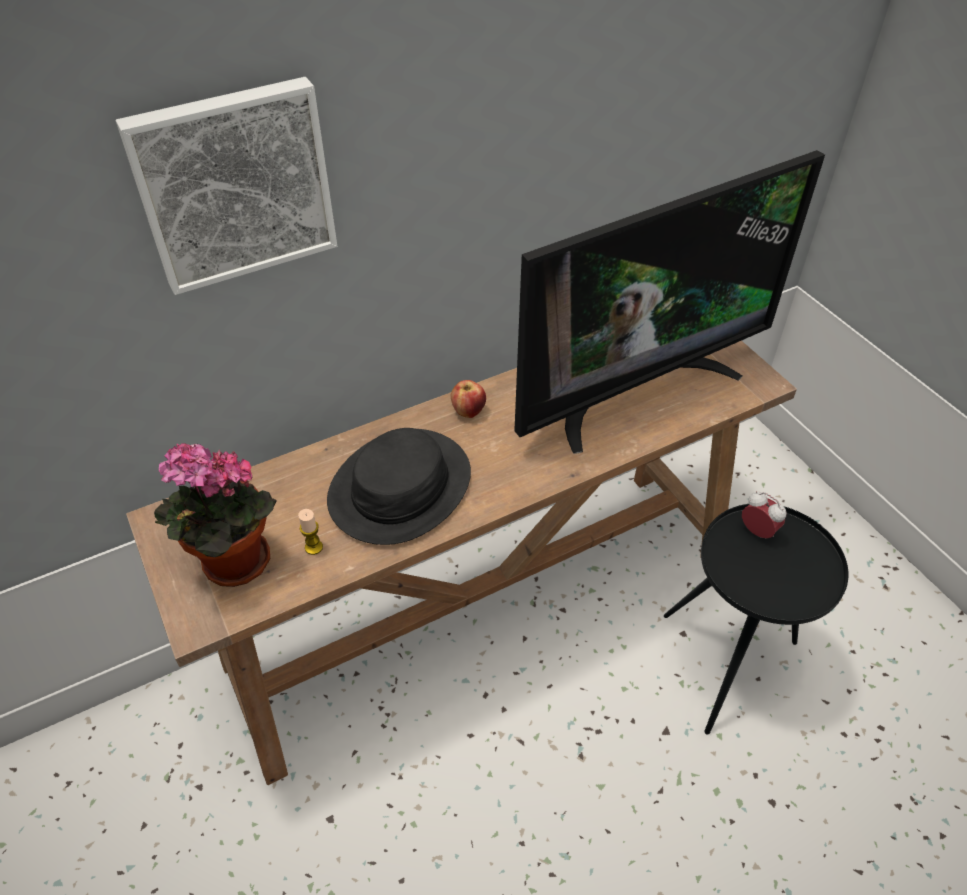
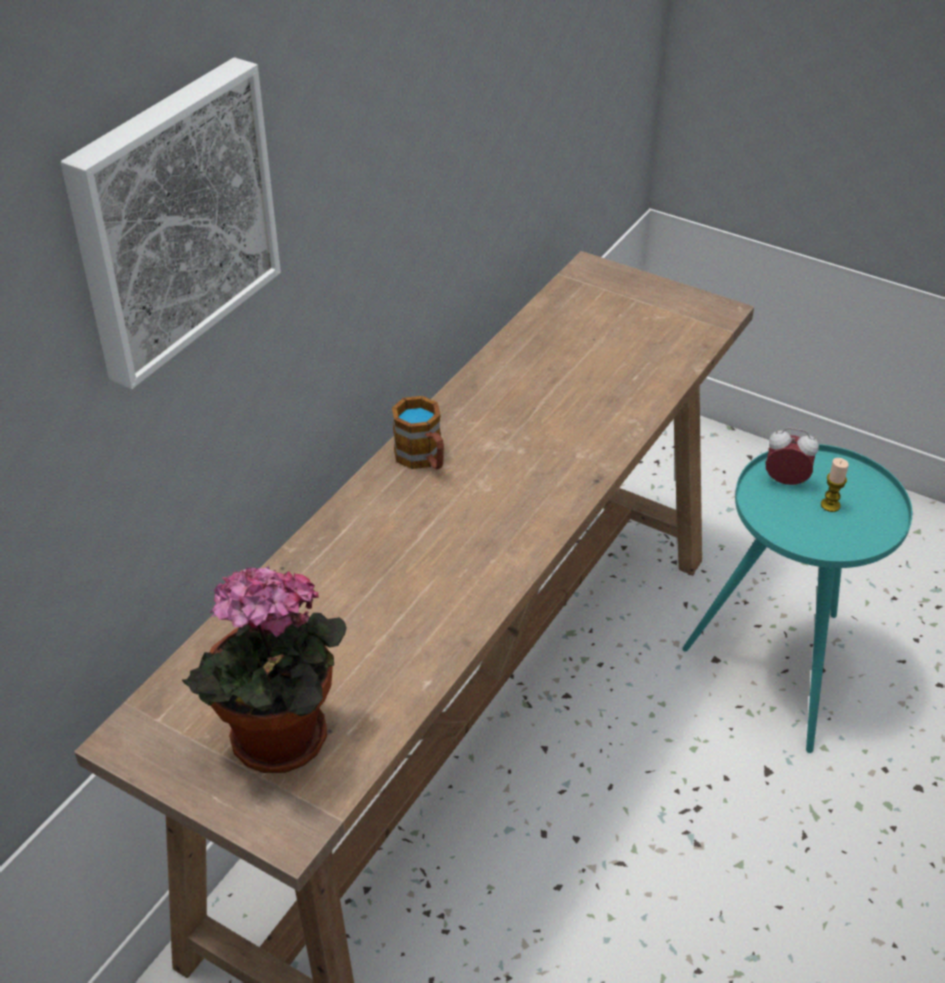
camera: 30 degrees left, 5 degrees down
candle [298,509,323,555] -> candle moved to [821,458,849,512]
black hat [327,428,471,545] -> none
apple [451,380,486,418] -> mug [392,396,444,469]
television [514,150,825,454] -> none
black side table [664,504,849,735] -> turquoise side table [682,444,913,753]

